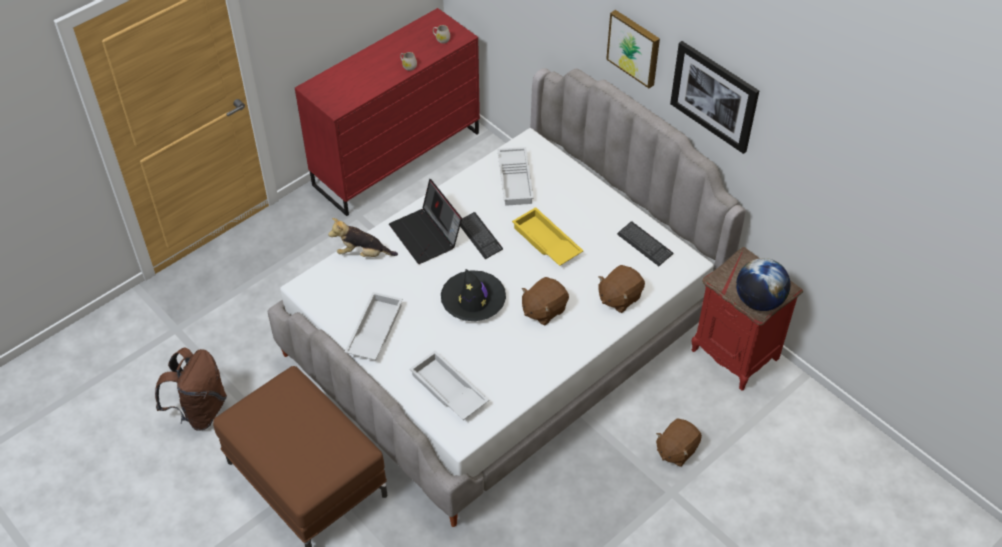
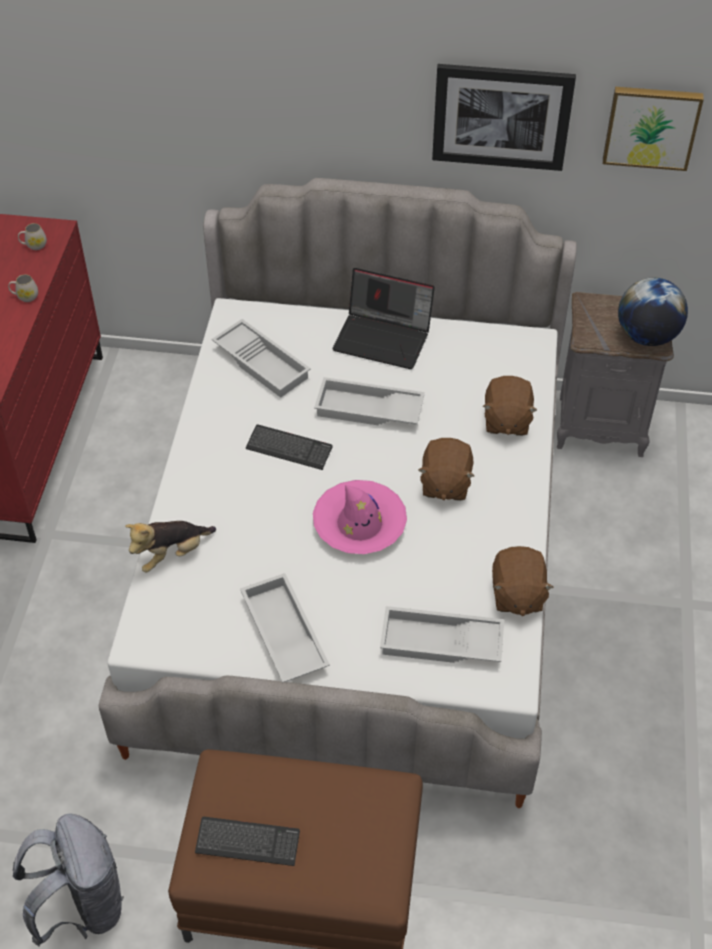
camera: 40 degrees left, 0 degrees up
brown backpack [155,348,227,431] -> grey backpack [13,813,124,947]
laptop [389,179,462,264] -> laptop moved to [333,268,435,369]
black hat [441,269,506,321] -> pink hat [313,480,407,554]
yellow tray [512,207,583,266] -> white tray [314,377,425,426]
picture [606,10,660,88] -> picture moved to [603,87,704,171]
keyboard [617,221,673,266] -> keyboard moved to [195,817,300,866]
brown plush toy [656,418,702,467] -> brown plush toy moved to [492,546,554,616]
red nightstand [692,247,803,391] -> grey nightstand [557,292,674,457]

